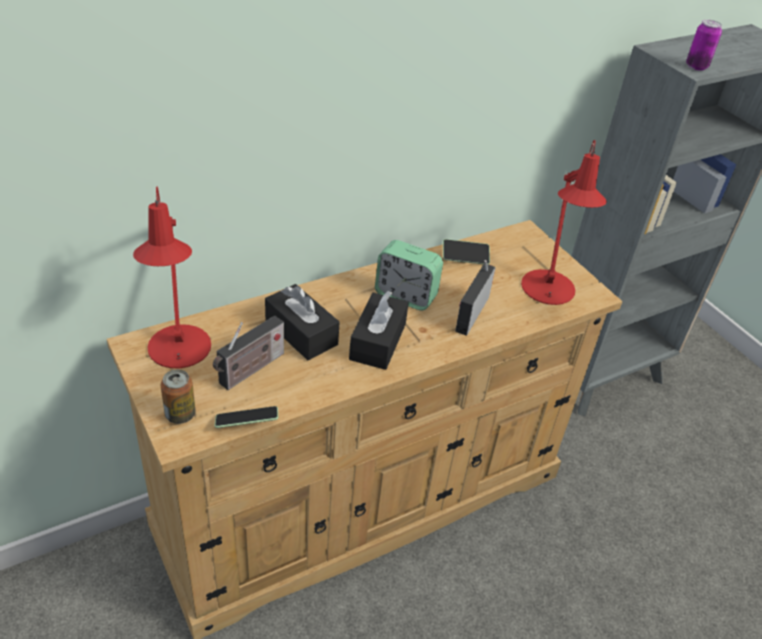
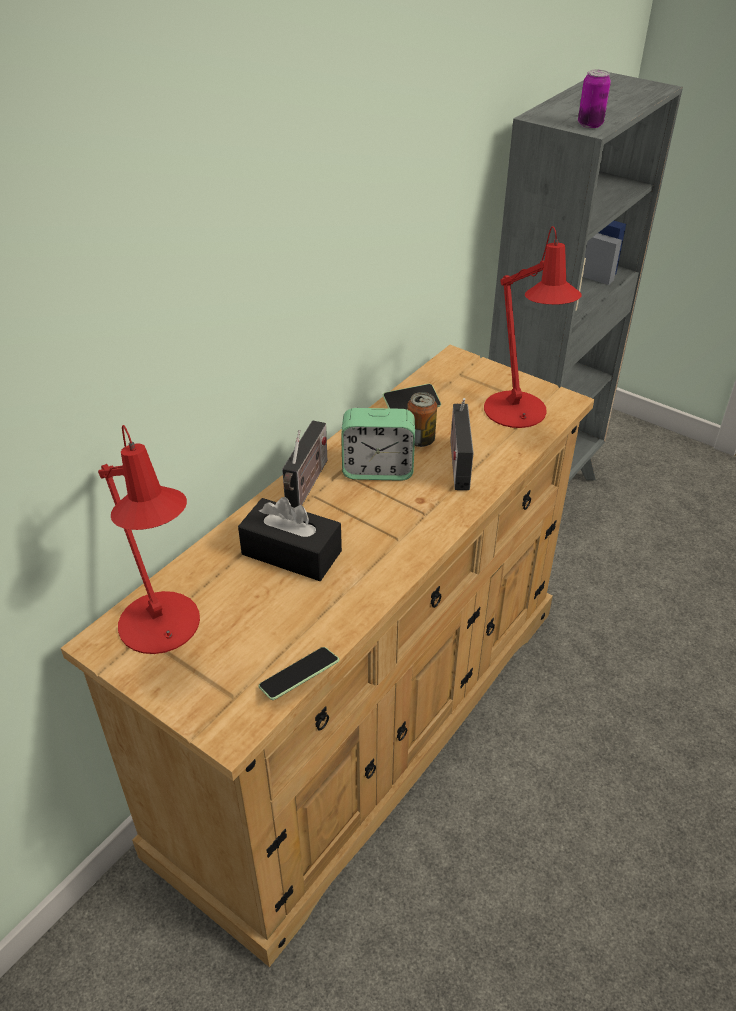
camera: 20 degrees left, 0 degrees up
can [161,369,196,424] -> can moved to [407,392,437,447]
radio [213,316,284,390] -> radio moved to [282,420,327,508]
black tissue box [349,291,409,370] -> none

